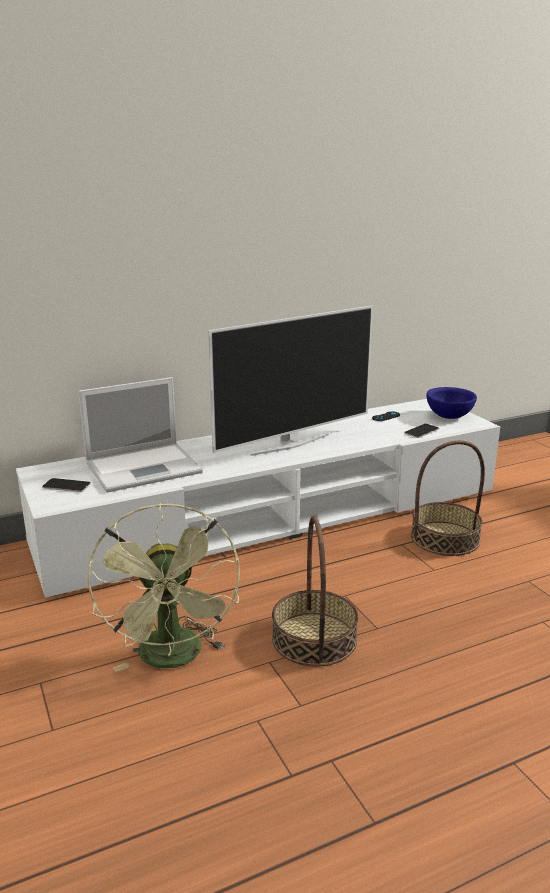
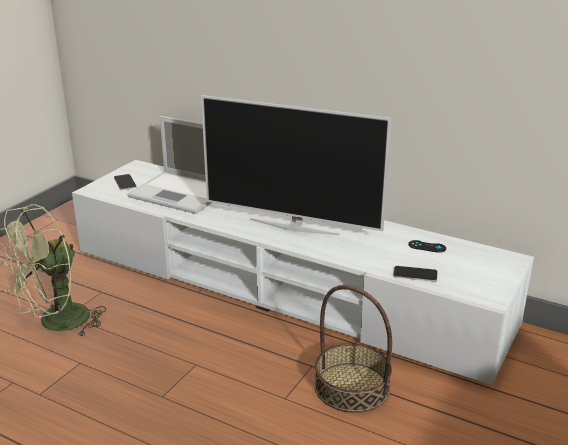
camera: 55 degrees right, 5 degrees up
basket [272,516,358,667] -> none
blue bowl [426,387,477,419] -> none

